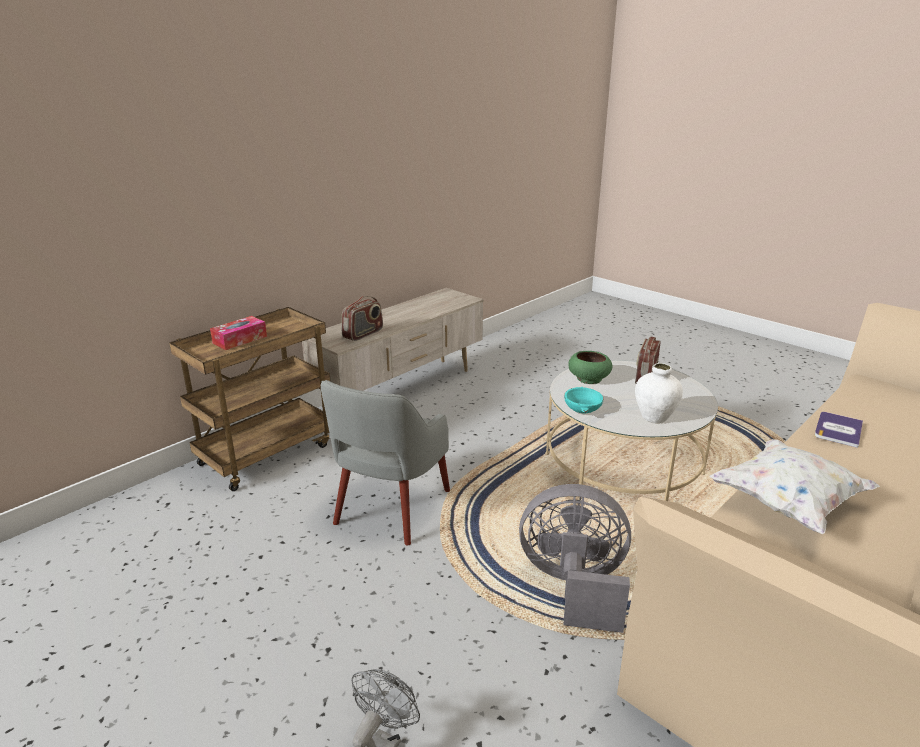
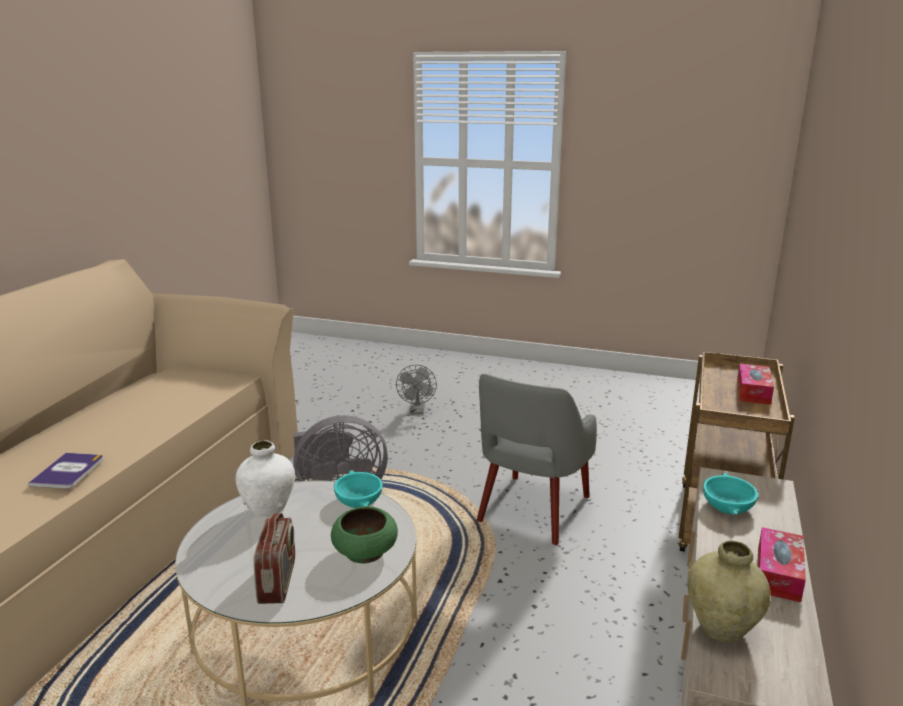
camera: 155 degrees right, 5 degrees down
grey armchair [321,380,450,545] -> grey armchair turned 150 degrees counterclockwise [477,374,597,545]
radio [342,296,383,341] -> turquoise bowl [703,473,759,515]
white pillow [710,439,880,534] -> none
none -> beige vase [687,540,770,643]
none -> tissue box [757,527,806,602]

